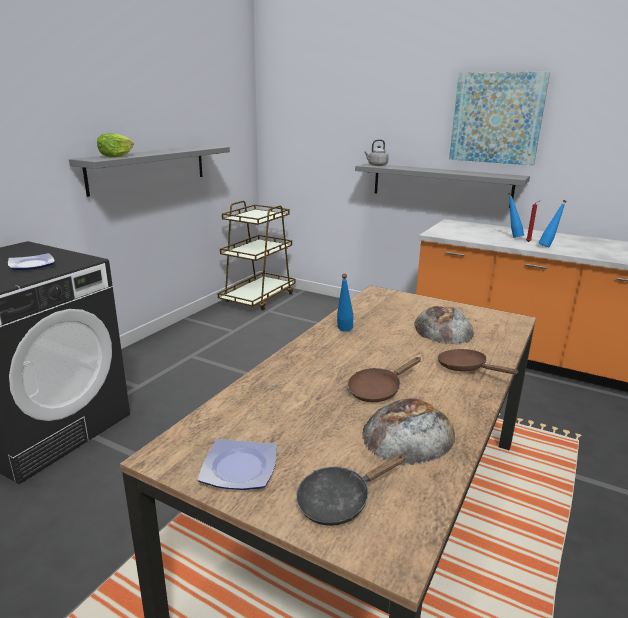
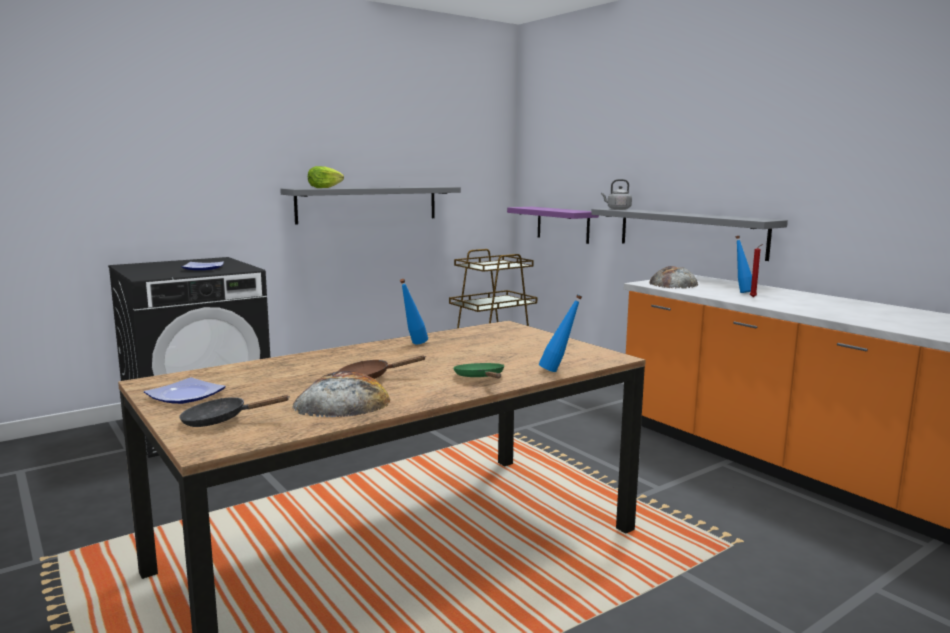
camera: 25 degrees right, 10 degrees down
bread [414,306,474,345] -> bread moved to [649,266,698,289]
brown frying pan [438,349,519,374] -> green frying pan [453,363,504,378]
picture [449,72,550,165] -> none
blue bottle [538,200,567,248] -> blue bottle moved to [539,294,582,372]
none -> purple shelf [507,207,599,244]

